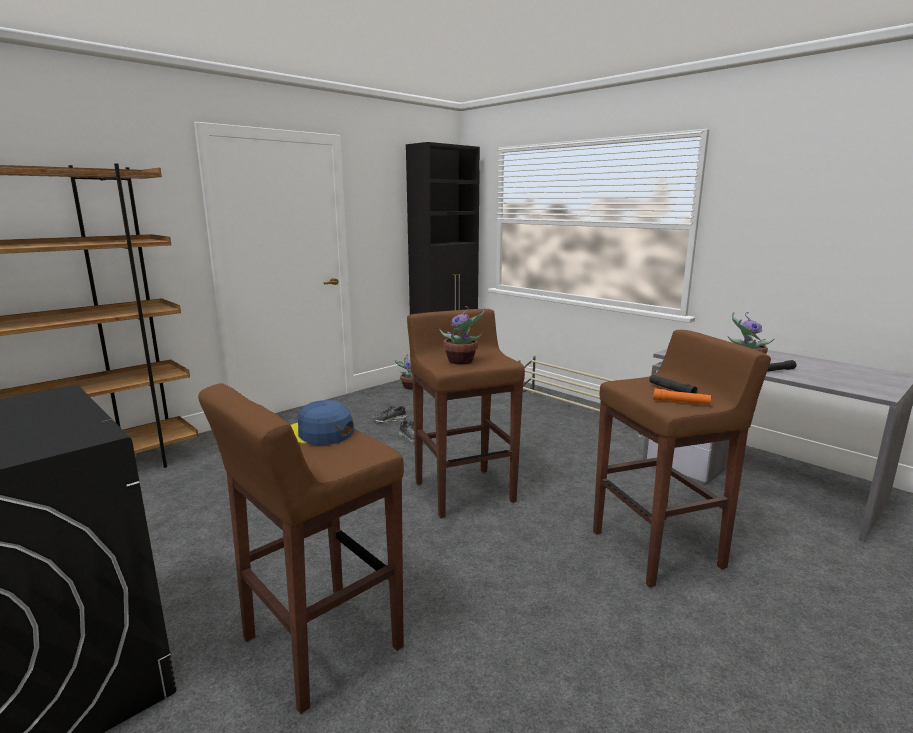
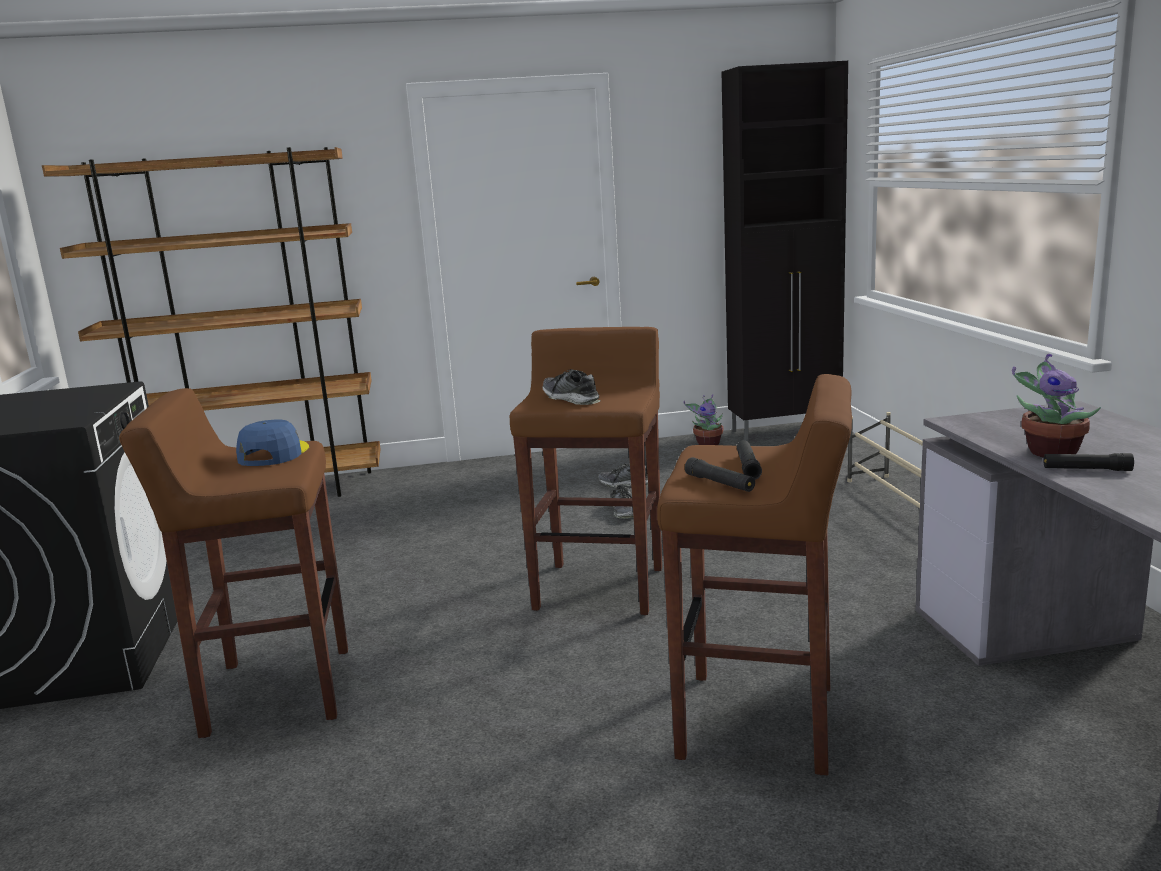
camera: 35 degrees right, 0 degrees up
blue cap [291,400,354,445] -> blue cap turned 45 degrees clockwise [236,420,309,466]
potted plant [439,306,484,365] -> shoe [542,369,601,405]
orange flashlight [653,388,711,405] -> black flashlight [685,457,755,492]

